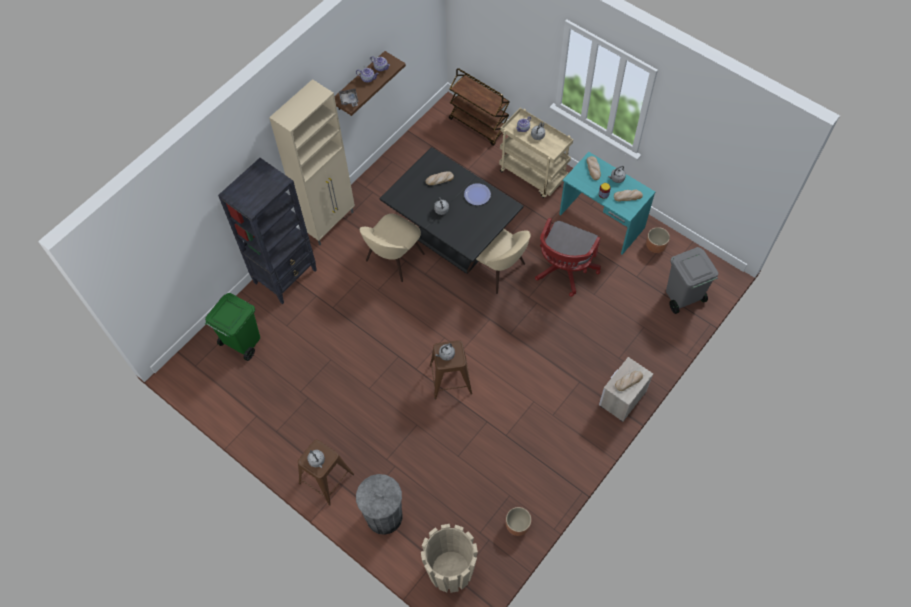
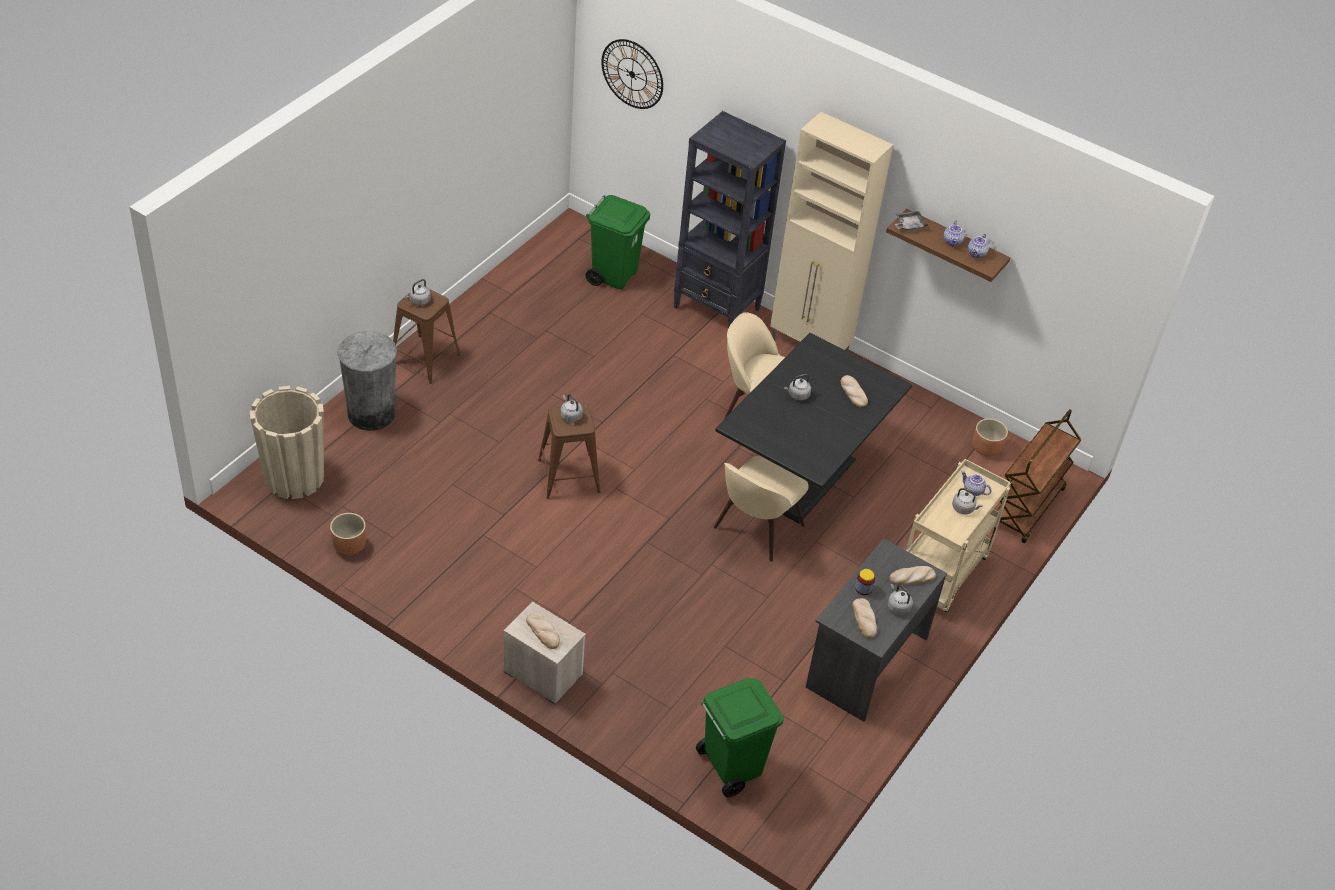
camera: 80 degrees right, 15 degrees down
plate [464,183,491,205] -> none
red office chair [535,218,601,297] -> none
turquoise desk [559,152,655,255] -> grey desk [806,538,947,722]
brown planter [646,227,670,253] -> brown planter moved to [973,418,1008,457]
grey trash can [666,247,718,314] -> green trash can [696,678,784,797]
none -> wall clock [602,39,663,109]

